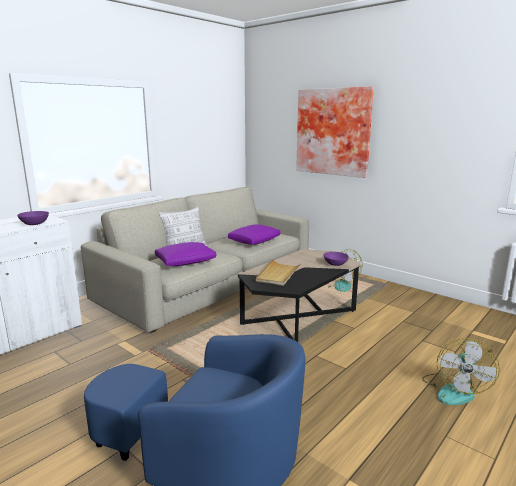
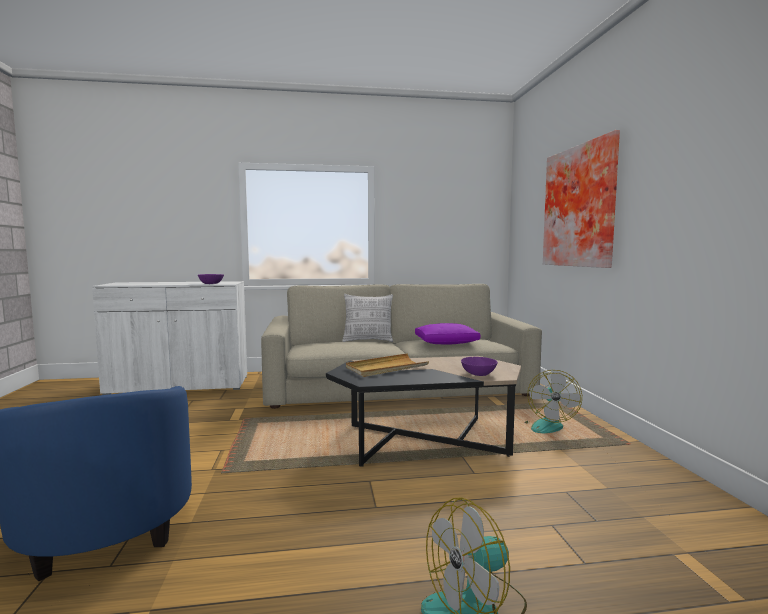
camera: 40 degrees right, 10 degrees down
purple pillow [155,242,216,266] -> none

